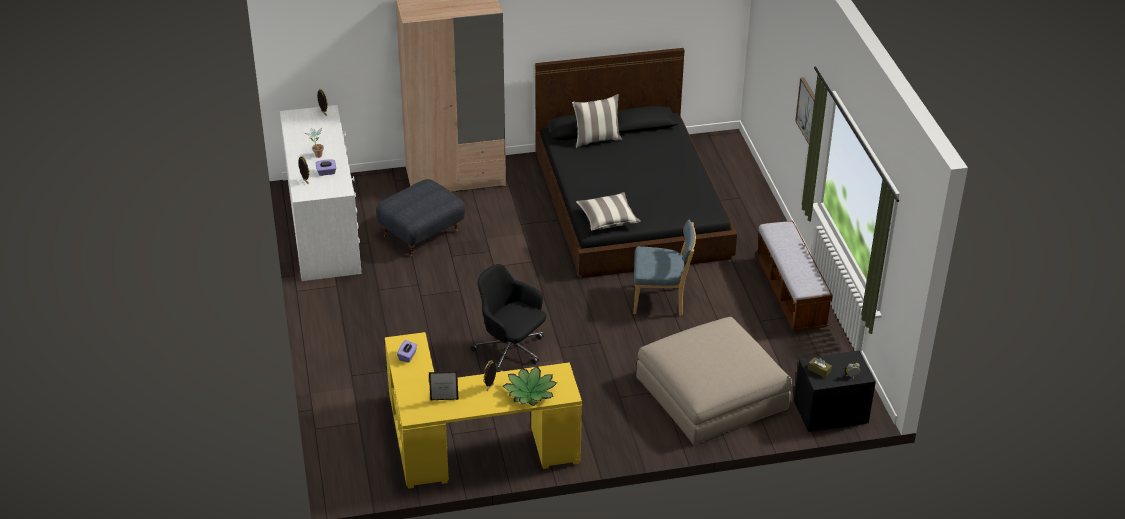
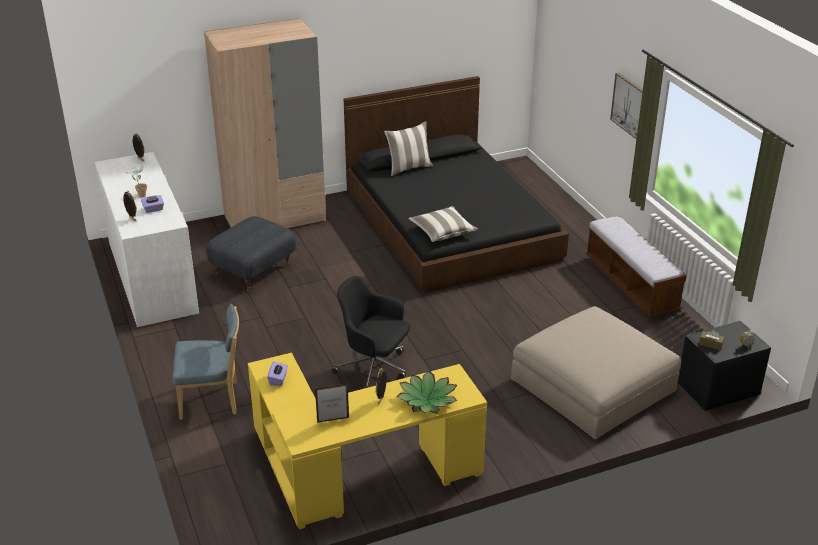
camera: 10 degrees left, 5 degrees down
blue chair [633,220,696,316] -> blue chair moved to [172,304,239,420]

